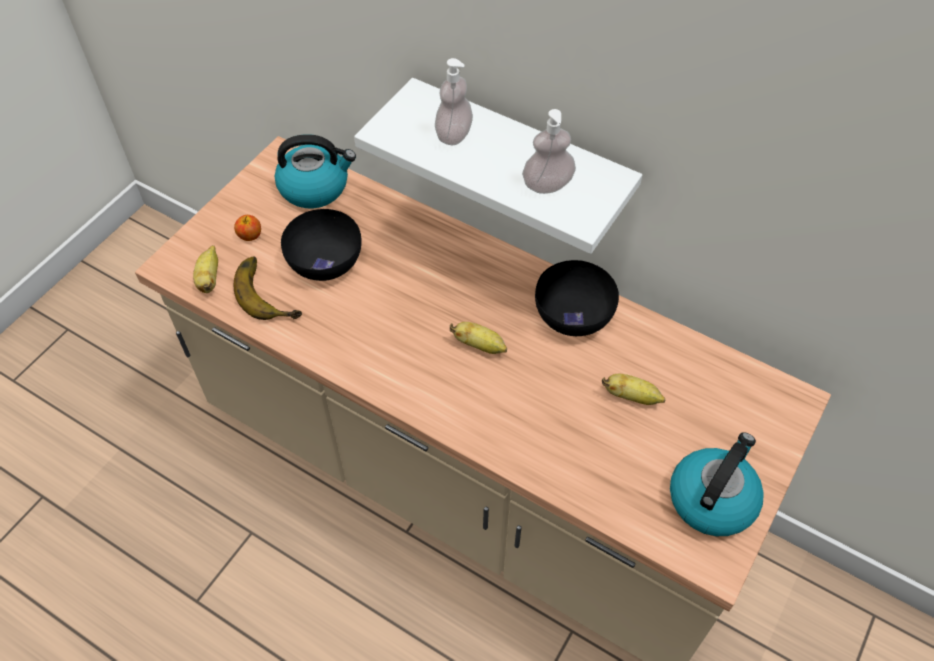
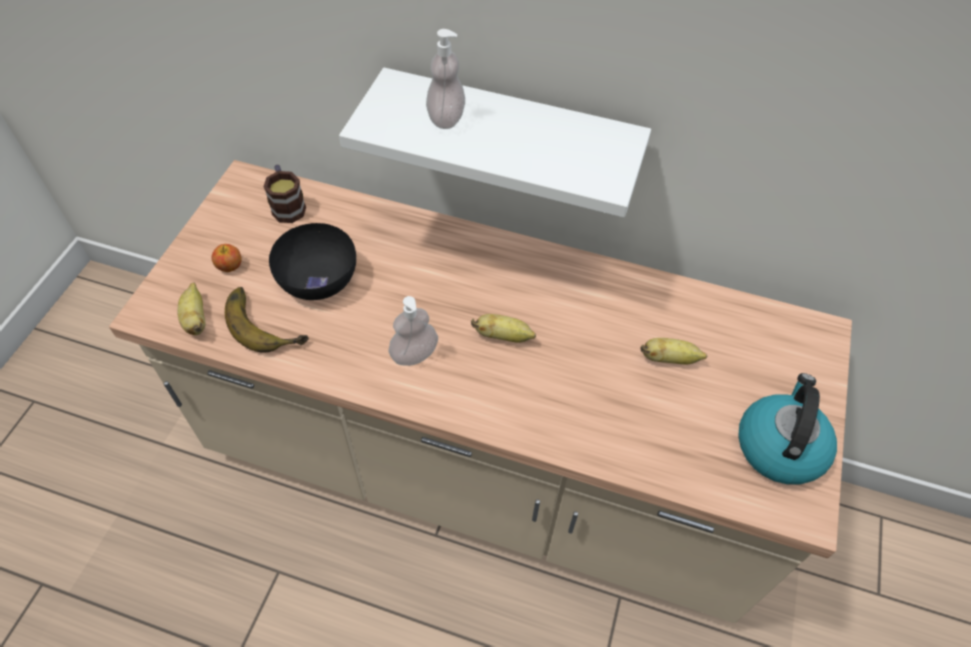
camera: 15 degrees left, 0 degrees up
kettle [275,134,356,208] -> mug [264,165,306,223]
soap dispenser [522,109,576,194] -> soap dispenser moved to [388,296,438,366]
black bowl [535,260,619,336] -> none

